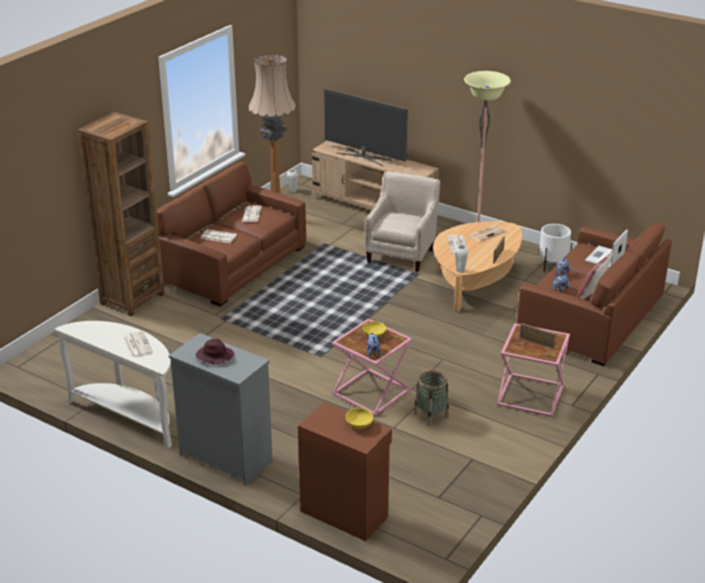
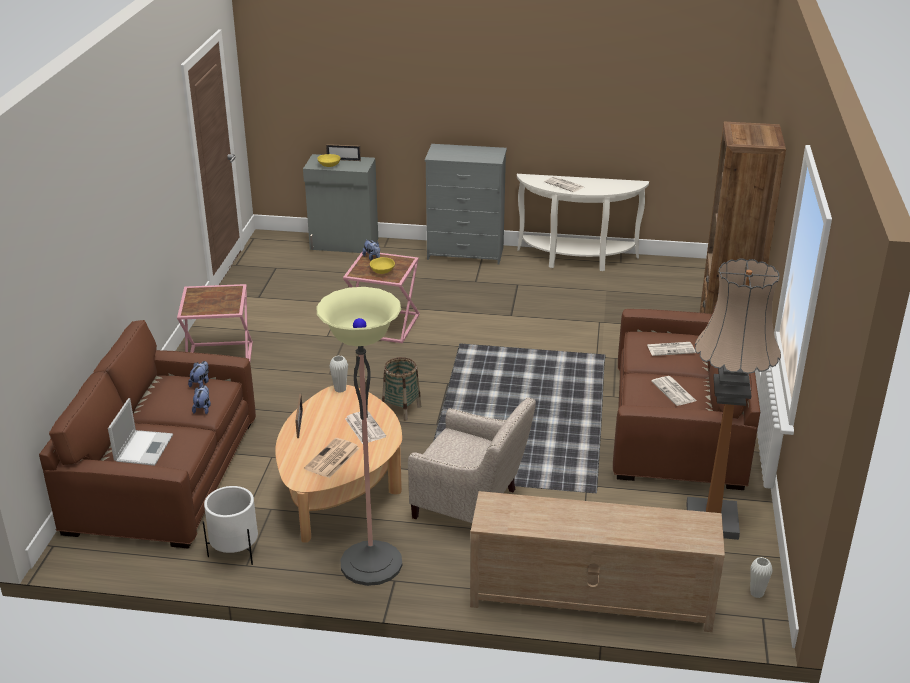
camera: 155 degrees right, 0 degrees up
purple hat [196,338,234,365] -> none
brown cabinet [298,402,392,541] -> grey cabinet [303,154,378,253]
television [324,88,408,166] -> none
beige armchair [365,171,440,272] -> beige armchair turned 60 degrees counterclockwise [408,398,536,523]
basket [414,371,449,426] -> basket moved to [382,357,421,420]
picture frame [520,323,556,349] -> picture frame moved to [326,144,361,161]
pillow [578,250,614,299] -> none

